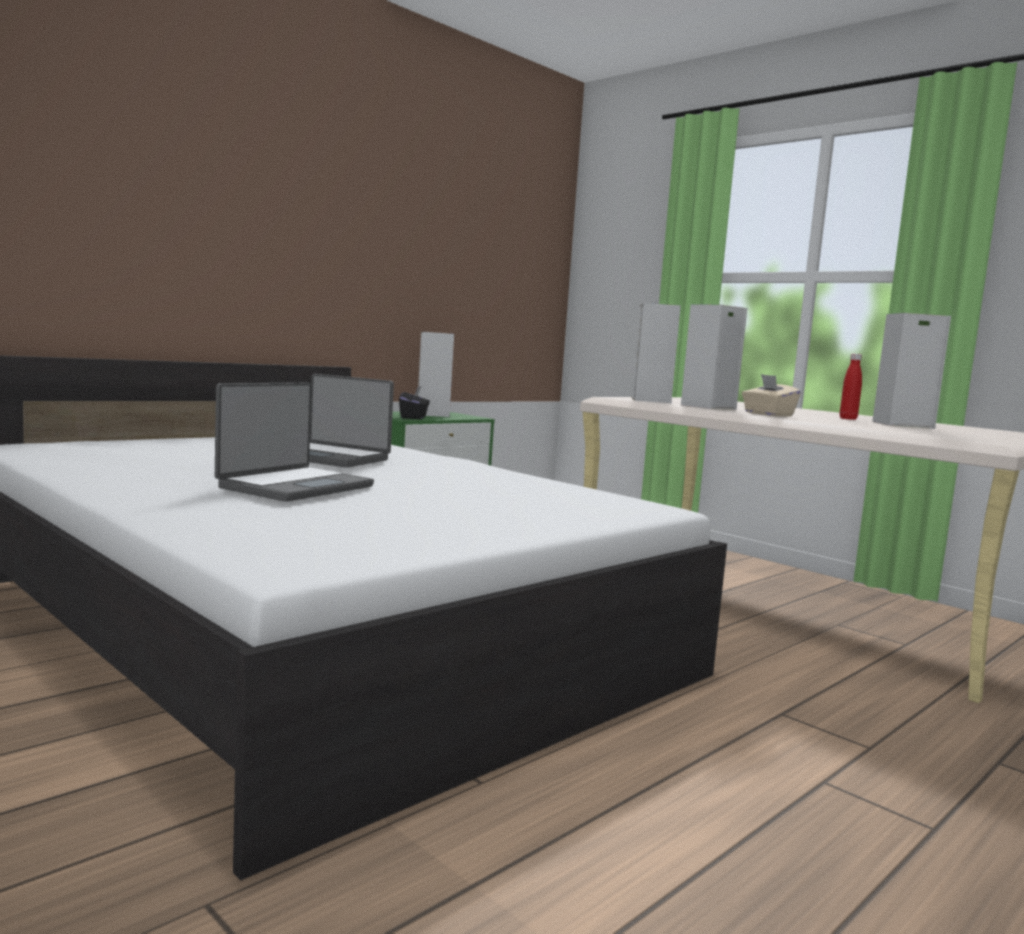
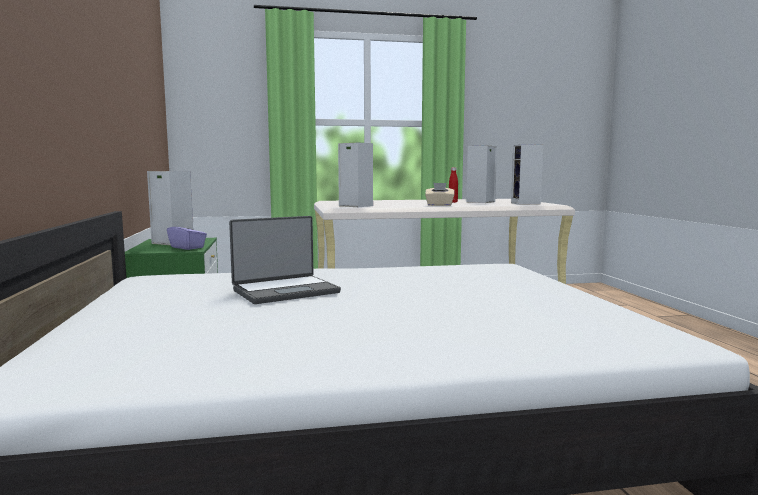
camera: 55 degrees left, 0 degrees up
laptop [215,383,374,502] -> none
black tissue box [399,386,430,419] -> purple tissue box [167,219,207,250]
speaker [681,304,747,409] -> speaker moved to [511,144,543,205]

